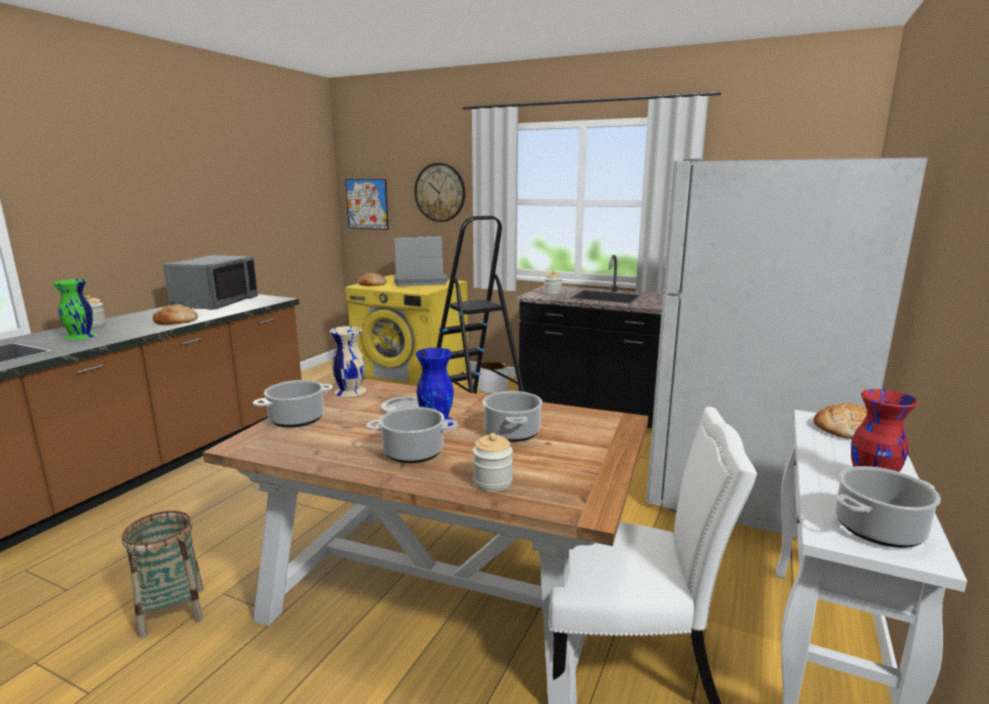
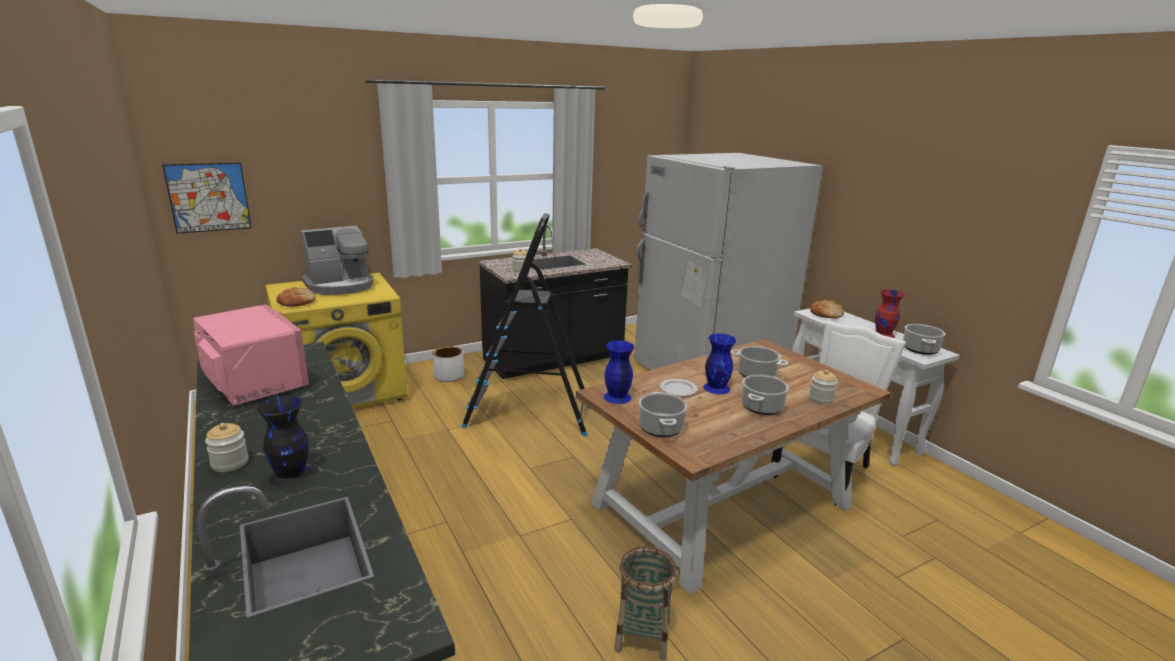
camera: 55 degrees left, 5 degrees up
green vase [53,279,97,340] -> black vase [257,396,313,487]
bread [153,305,198,325] -> none
grey microwave [163,255,258,310] -> pink microwave [193,304,309,406]
beige vase [329,326,366,397] -> blue vase [604,340,634,404]
coffee machine [394,236,448,286] -> coffee machine turned 150 degrees counterclockwise [301,226,374,295]
wall clock [414,163,465,222] -> none

